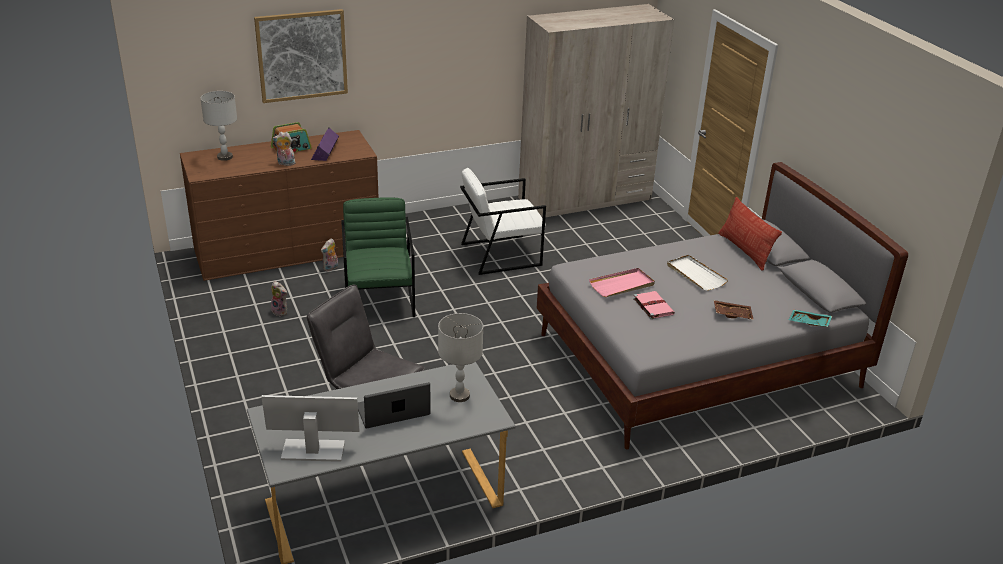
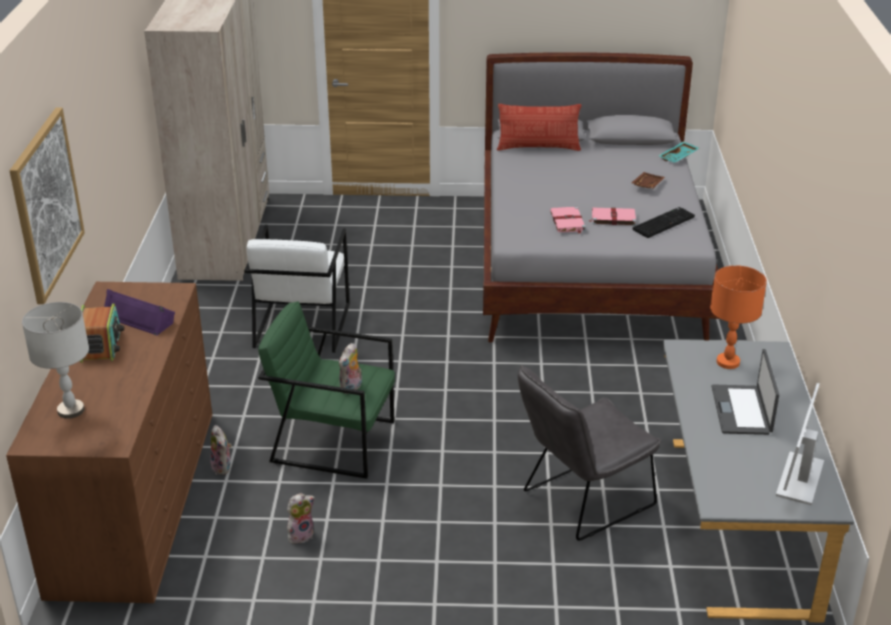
camera: 65 degrees left, 0 degrees up
plush toy [273,132,296,166] -> plush toy moved to [339,343,362,394]
grey table lamp [438,313,483,402] -> orange table lamp [710,265,767,369]
pink tray [589,268,655,297] -> pink book [550,207,586,234]
white tray [667,255,728,291] -> none
none -> keyboard [632,207,695,238]

